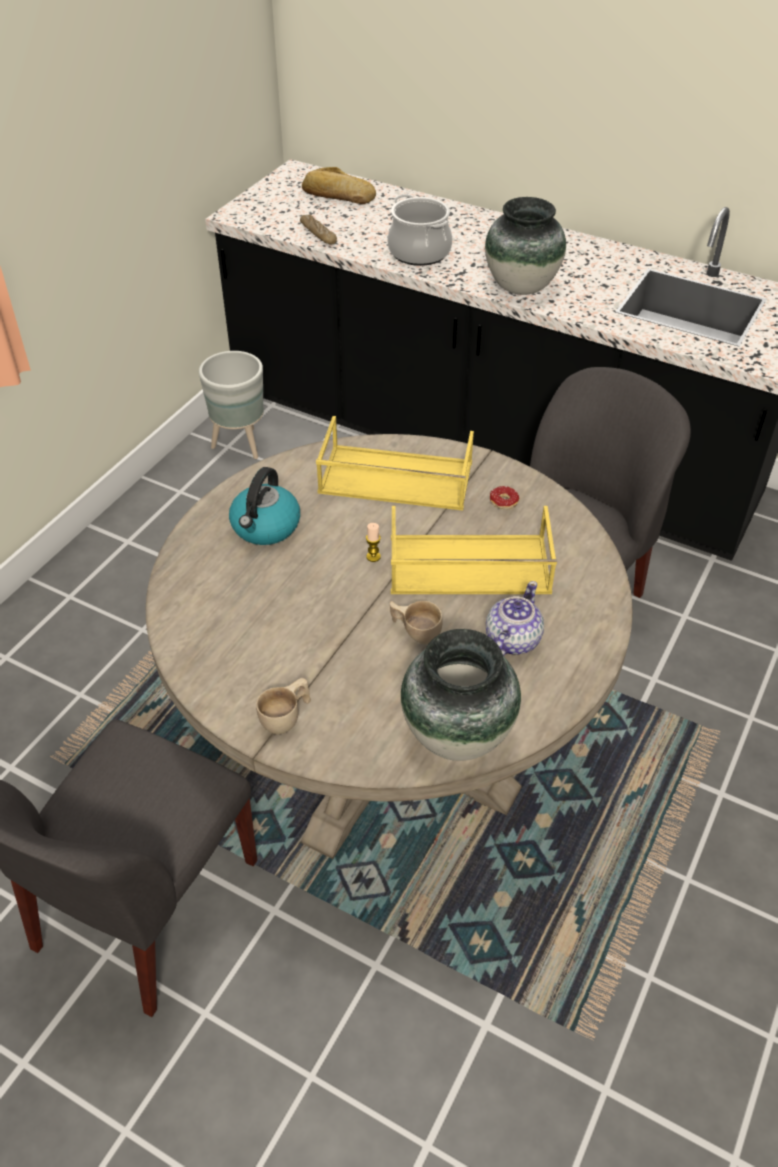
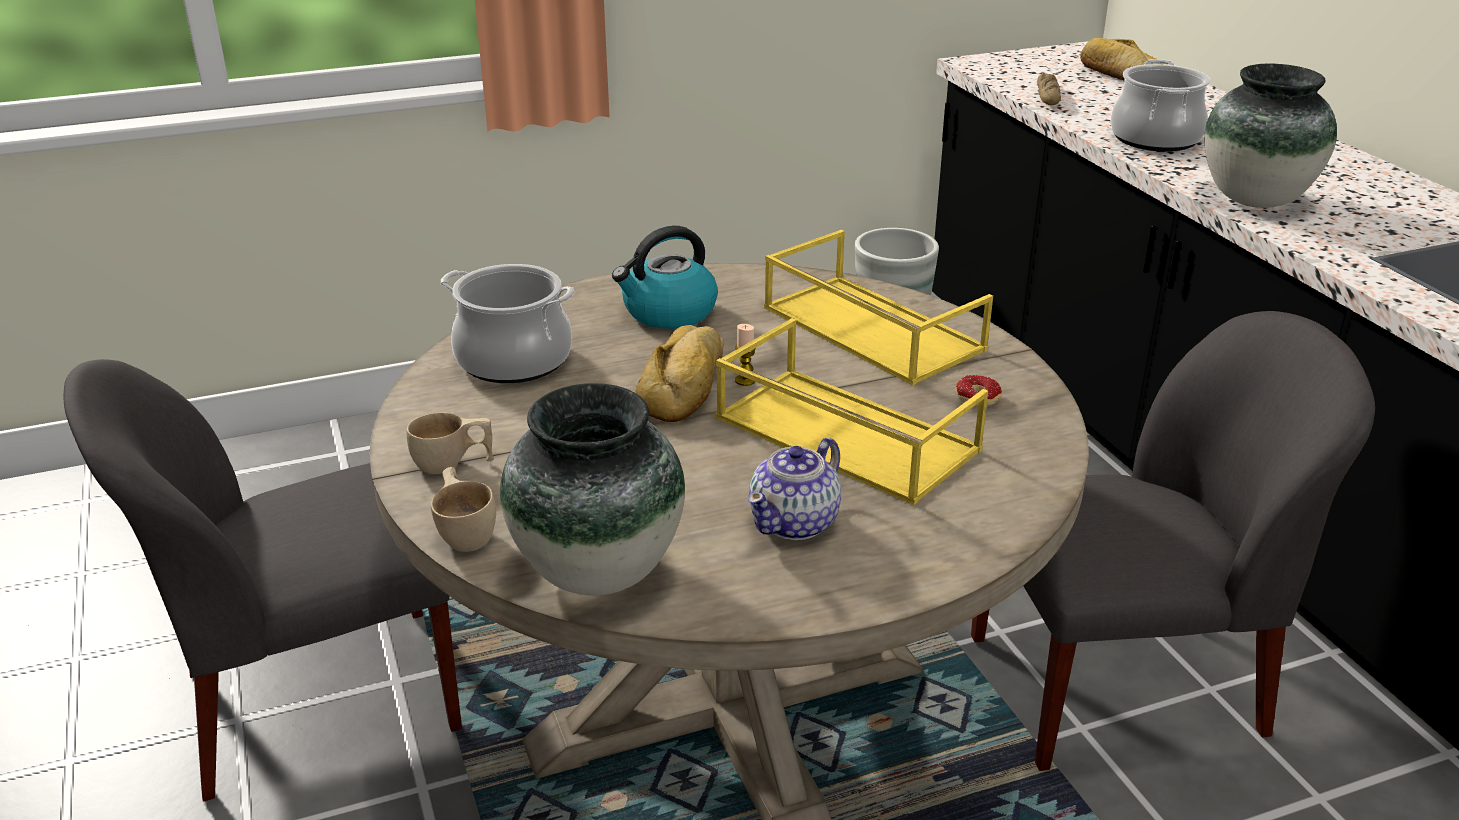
camera: 40 degrees right, 15 degrees down
beige cup [390,601,443,644] -> beige cup moved to [431,467,496,552]
teapot [486,581,544,656] -> teapot turned 150 degrees clockwise [748,437,841,540]
none -> cooking pot [441,264,574,383]
none -> bread [635,325,724,422]

